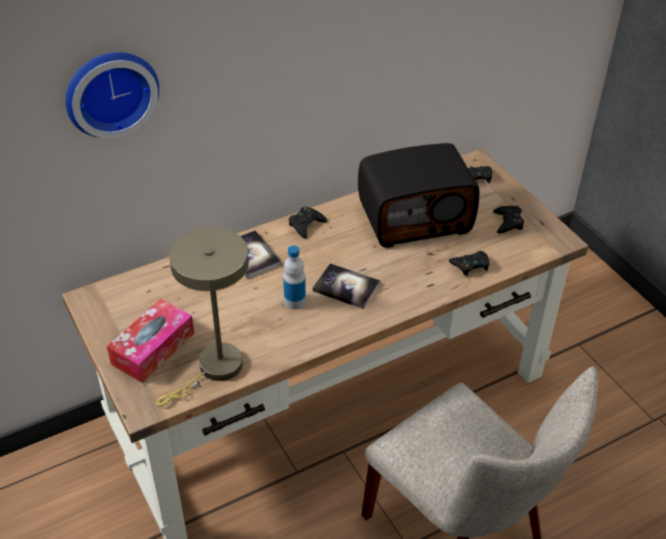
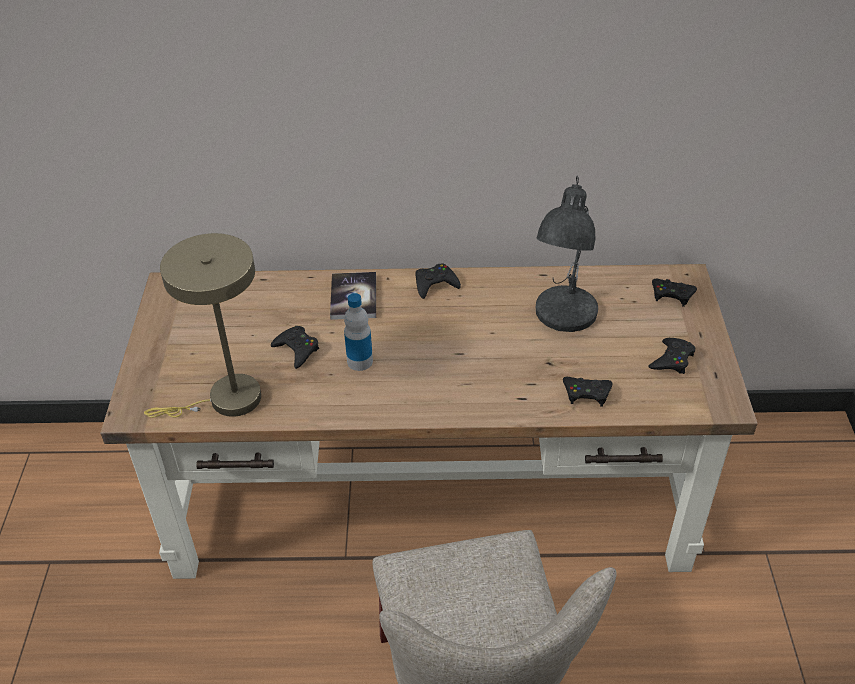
camera: 30 degrees right, 0 degrees up
wall clock [66,52,159,139] -> none
tissue box [107,299,194,383] -> none
book [312,263,380,309] -> none
radio [358,143,479,248] -> grey table lamp [536,176,598,332]
none -> black game controller [271,326,319,369]

